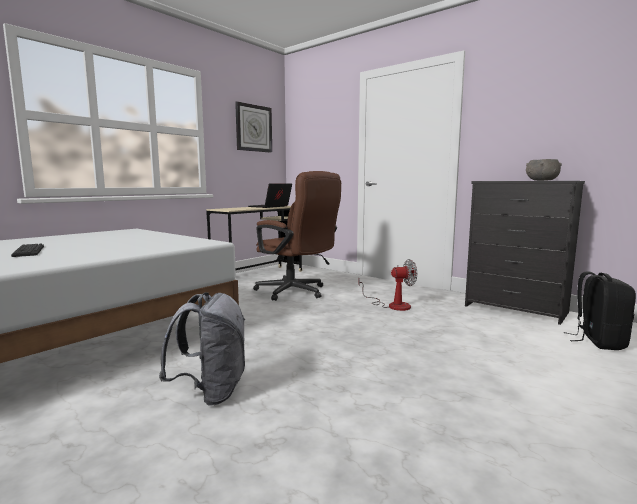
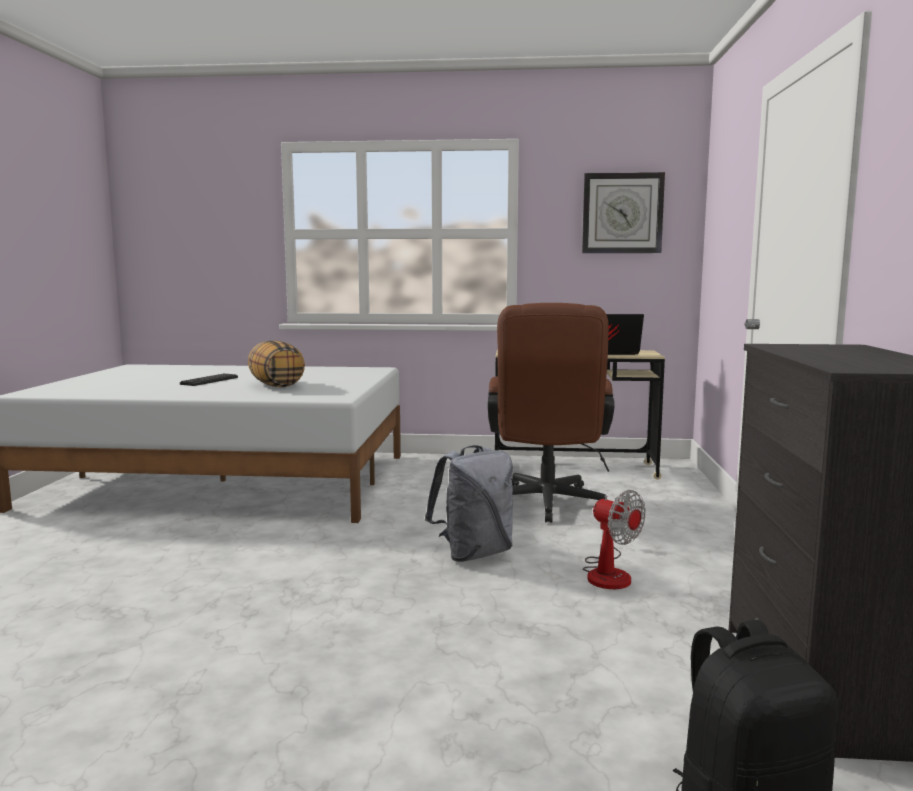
camera: 55 degrees right, 0 degrees up
grey backpack [159,292,245,405] -> grey backpack moved to [425,445,513,562]
grey bowl [526,159,562,181] -> none
none -> pillow [248,340,305,387]

